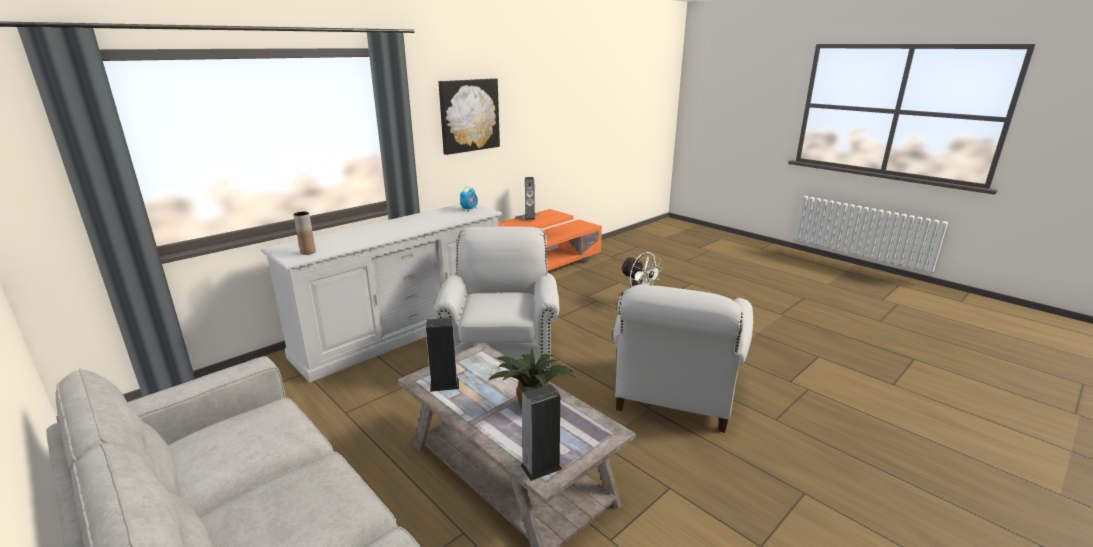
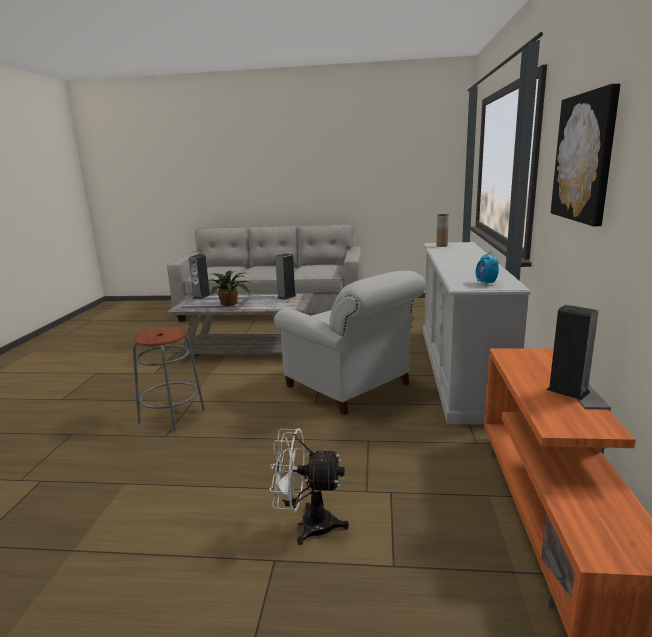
camera: 140 degrees right, 5 degrees down
white armchair [613,285,753,433] -> grey stool [133,327,205,432]

